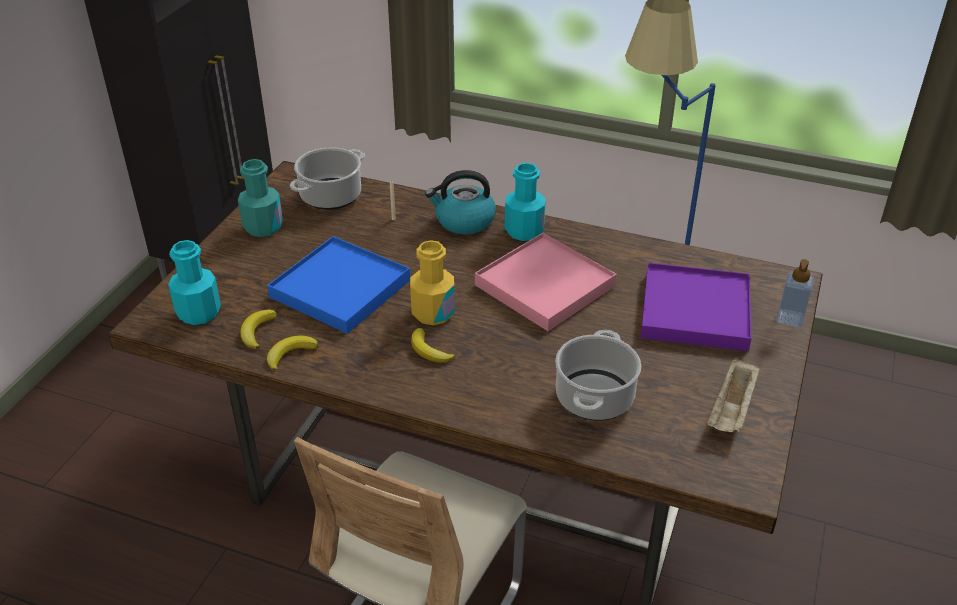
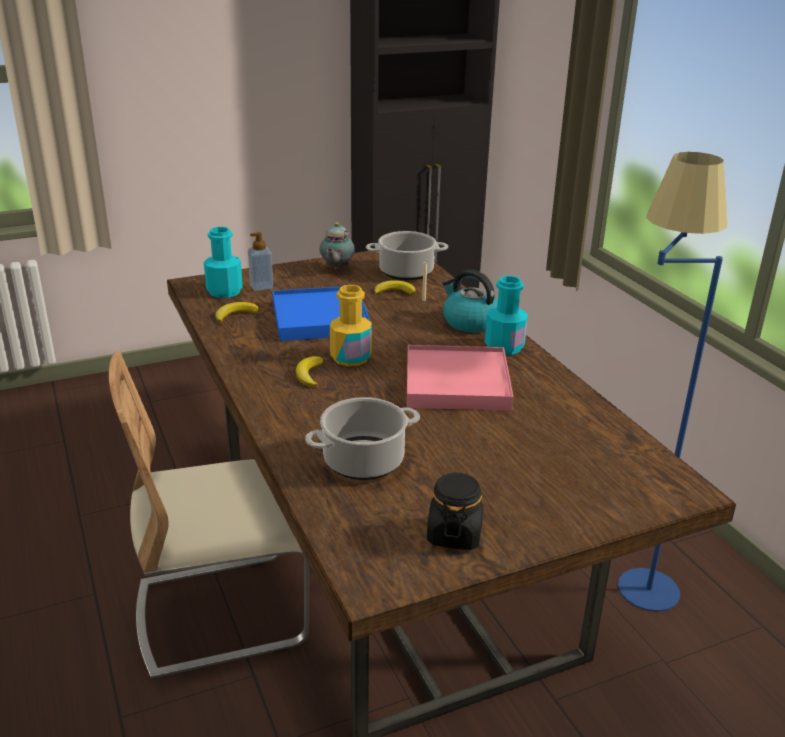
camera: 45 degrees right, 10 degrees down
turquoise bottle [238,159,283,237] -> teapot [320,222,355,271]
banana [267,336,318,372] -> banana moved to [374,280,416,295]
purple tray [641,263,752,351] -> none
beige tray [707,357,760,432] -> black jar [427,472,484,550]
soap dispenser [776,259,814,328] -> soap dispenser moved to [248,232,273,291]

